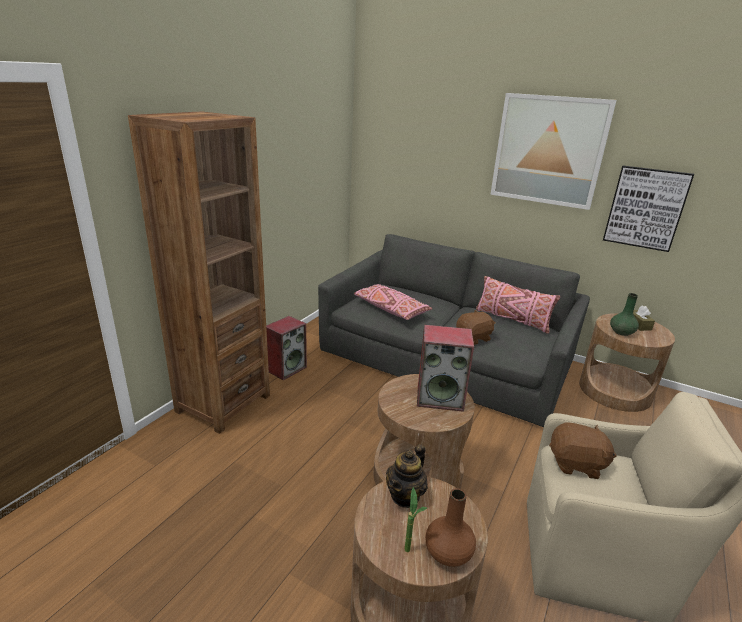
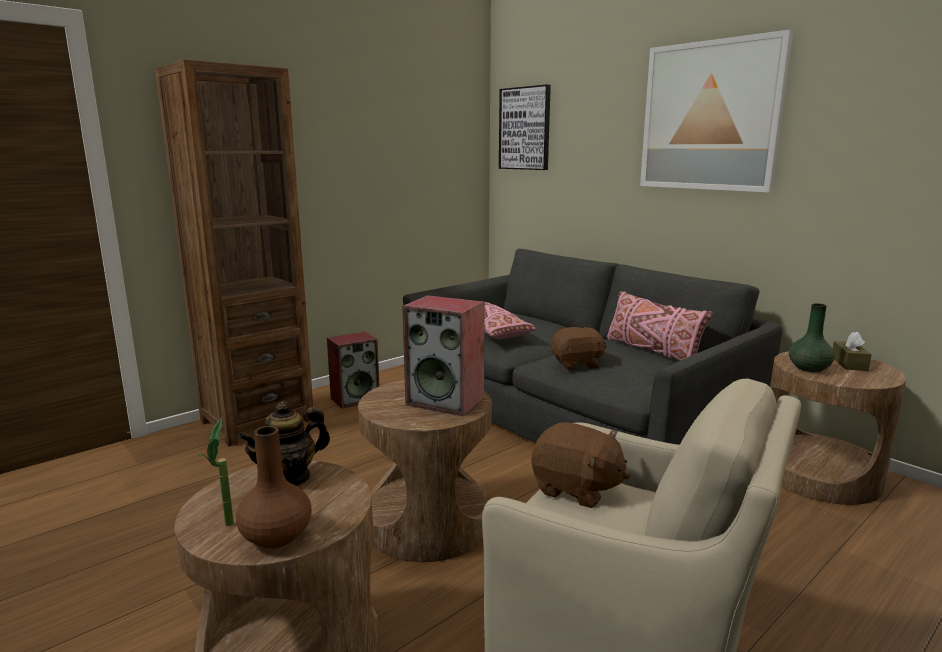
camera: 20 degrees right, 10 degrees down
picture [603,166,694,252] -> picture moved to [499,84,551,170]

